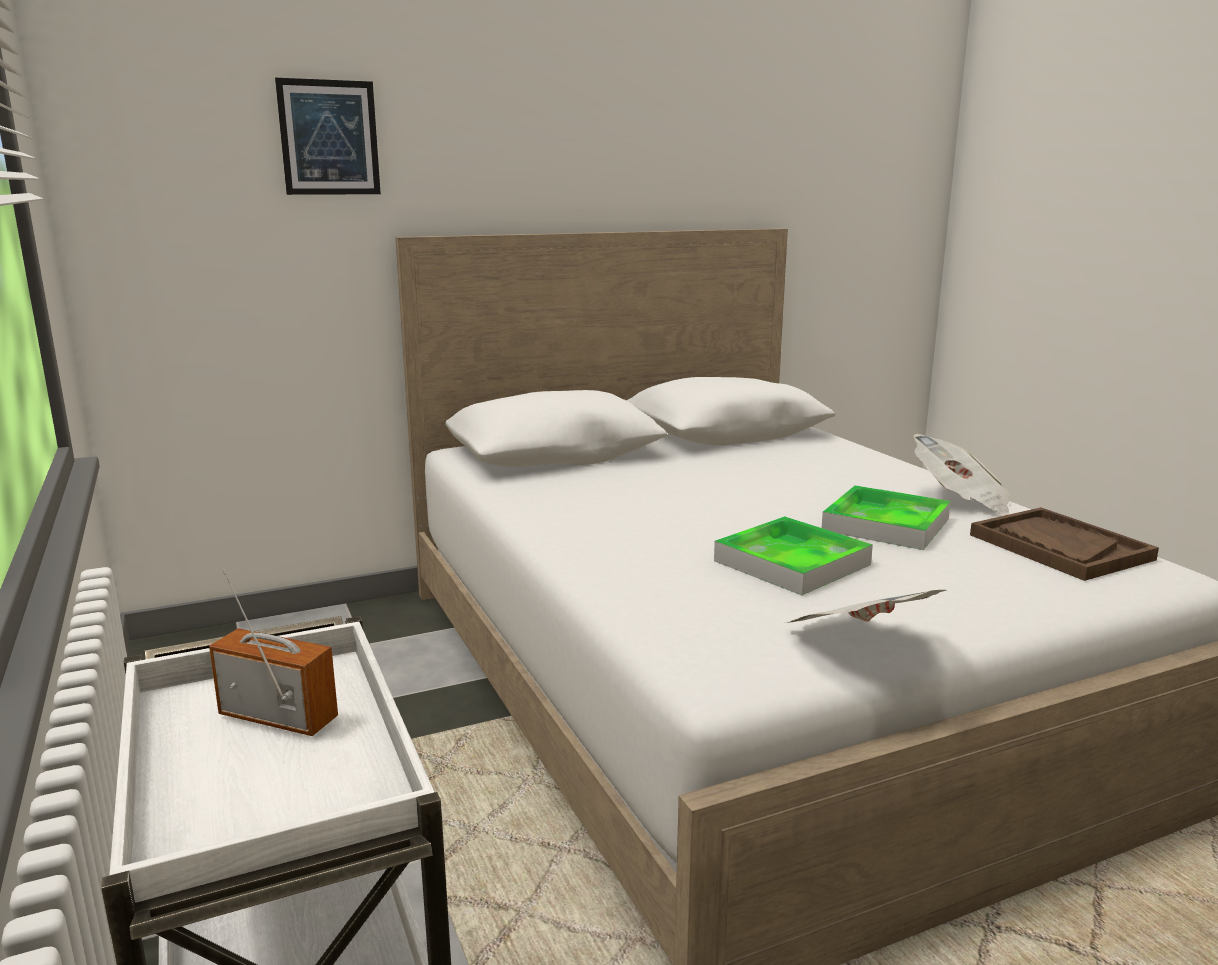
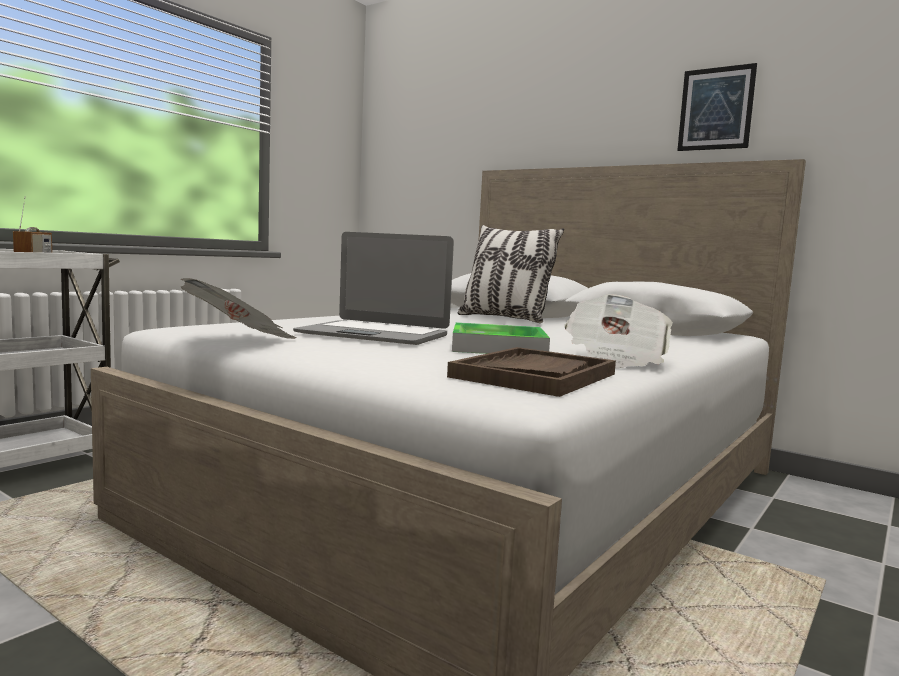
camera: 60 degrees right, 10 degrees down
picture [275,78,381,195] -> picture moved to [677,63,757,151]
tray [714,516,873,595] -> laptop [293,232,454,345]
none -> pillow [458,225,564,323]

